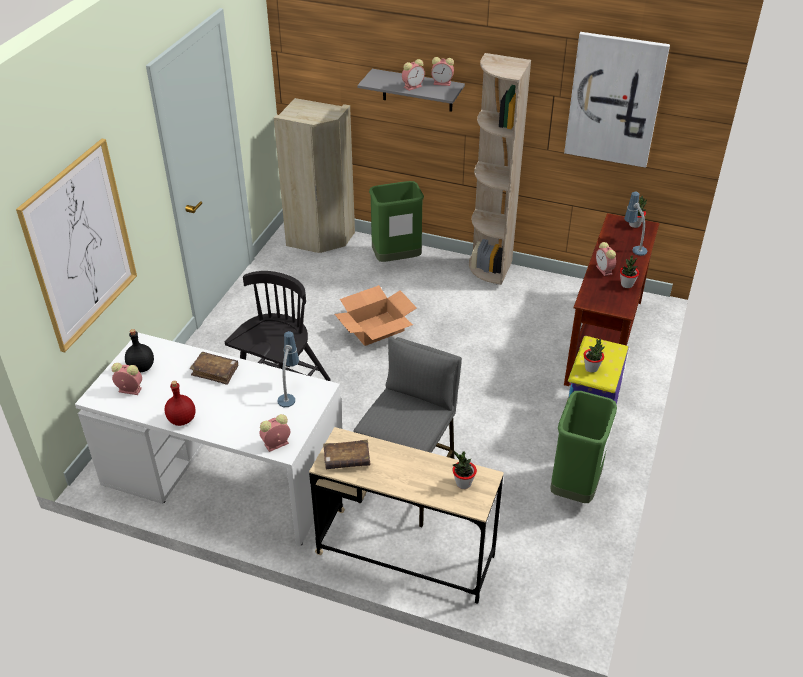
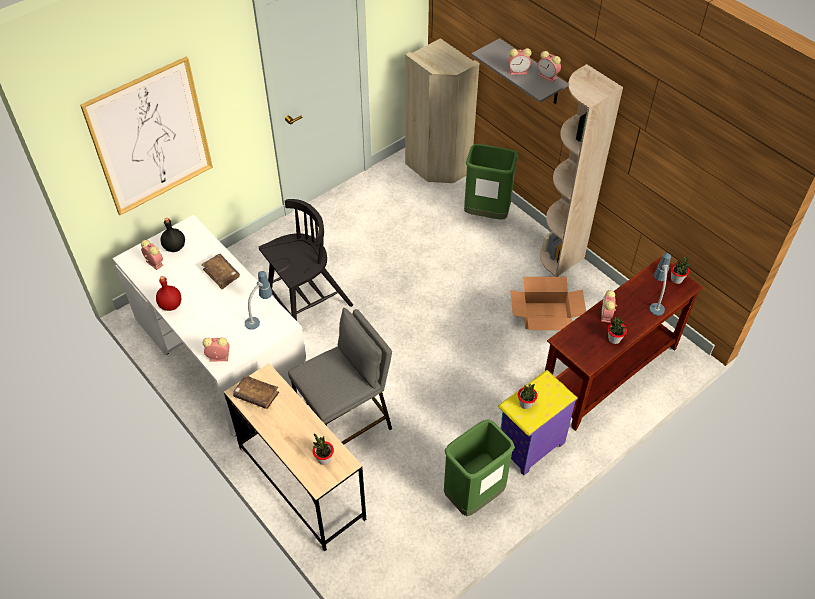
camera: 30 degrees right, 10 degrees up
cardboard box [334,285,417,346] -> cardboard box moved to [510,277,586,330]
picture [564,32,670,168] -> none

